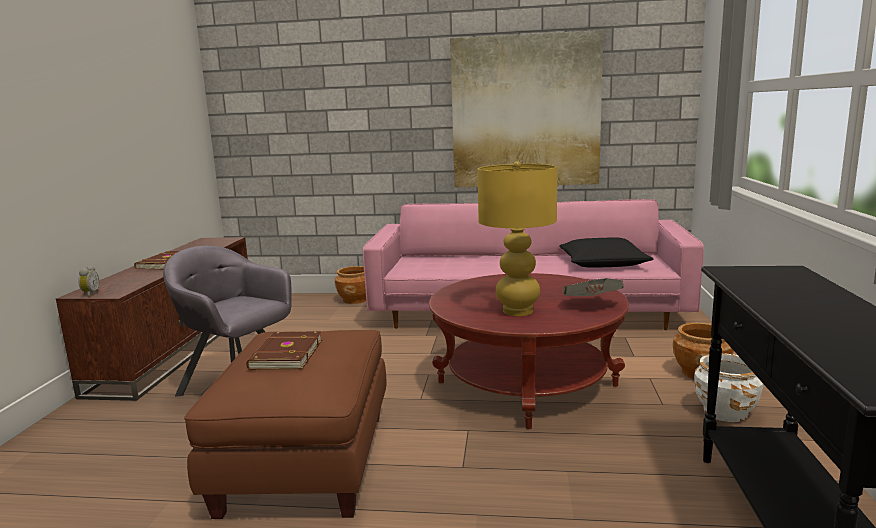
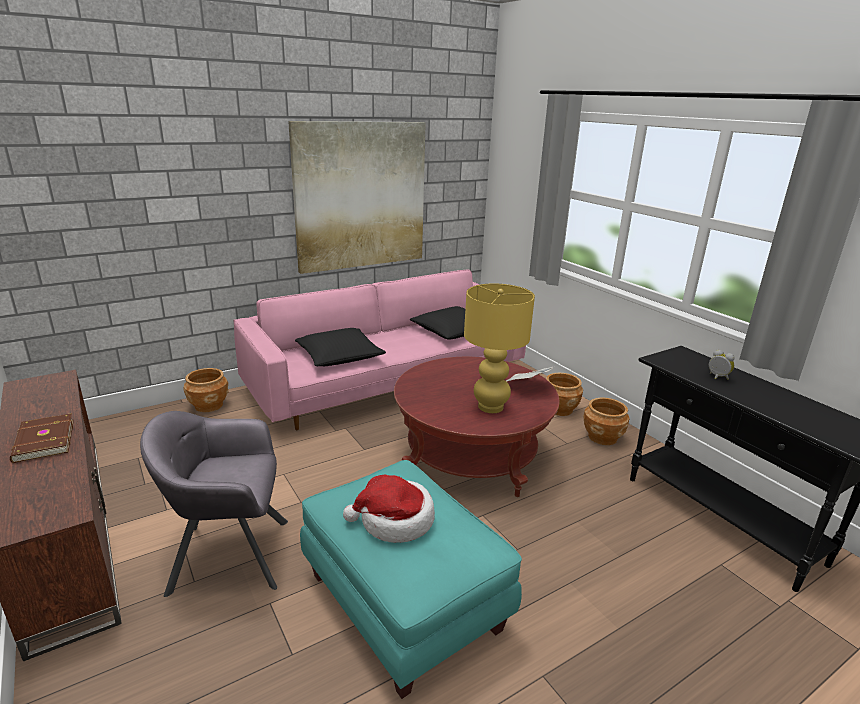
camera: 40 degrees left, 10 degrees up
alarm clock [79,265,99,297] -> alarm clock moved to [709,350,735,380]
brown ottoman [184,330,387,519] -> turquoise ottoman [300,460,522,699]
brown book [246,331,322,370] -> hat [343,475,435,543]
white planter [694,353,763,422] -> brown planter [583,398,629,445]
none -> black pillow [295,328,386,366]

